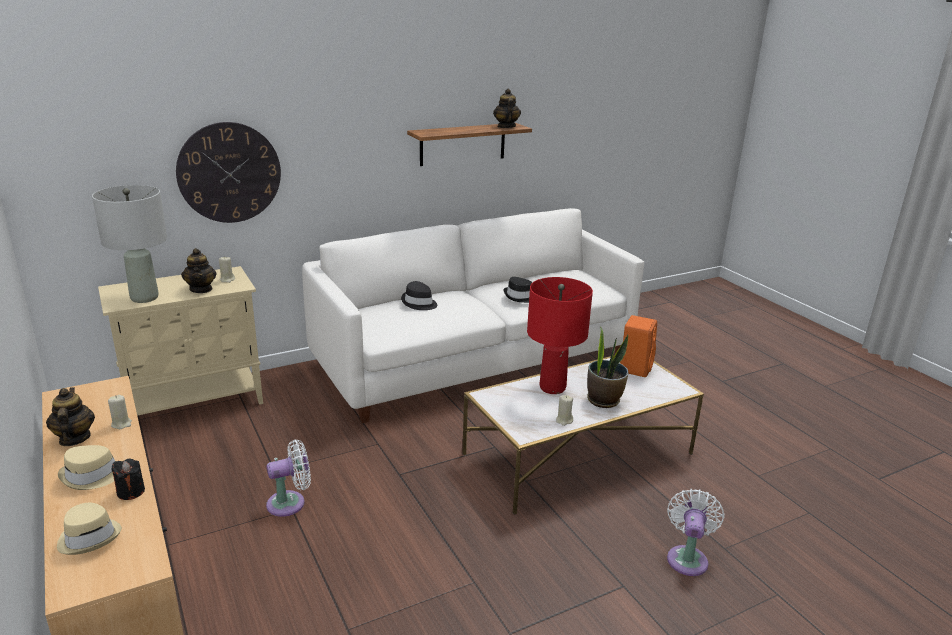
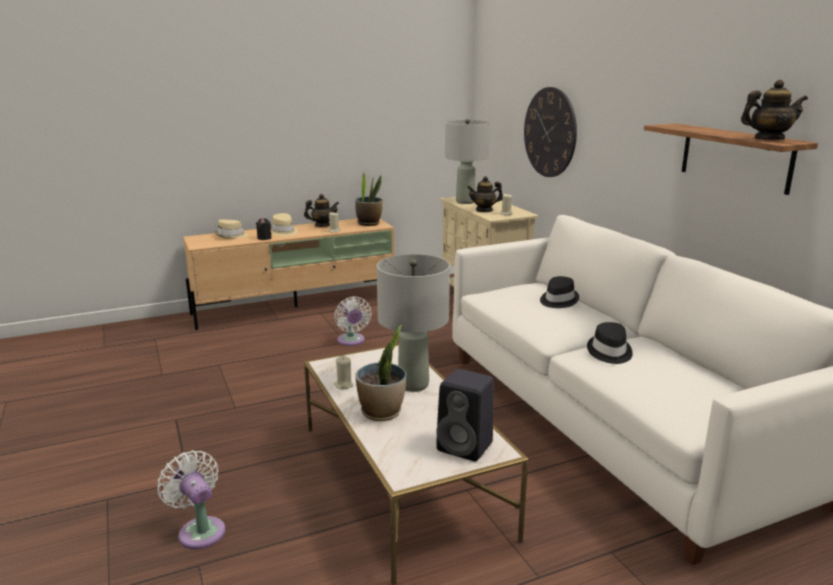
camera: 95 degrees right, 5 degrees down
red table lamp [527,277,593,394] -> grey table lamp [377,254,450,392]
orange speaker [620,315,657,377] -> black speaker [436,369,494,462]
white fan [667,489,724,576] -> white fan turned 150 degrees counterclockwise [157,450,226,549]
none -> potted plant [355,171,383,226]

